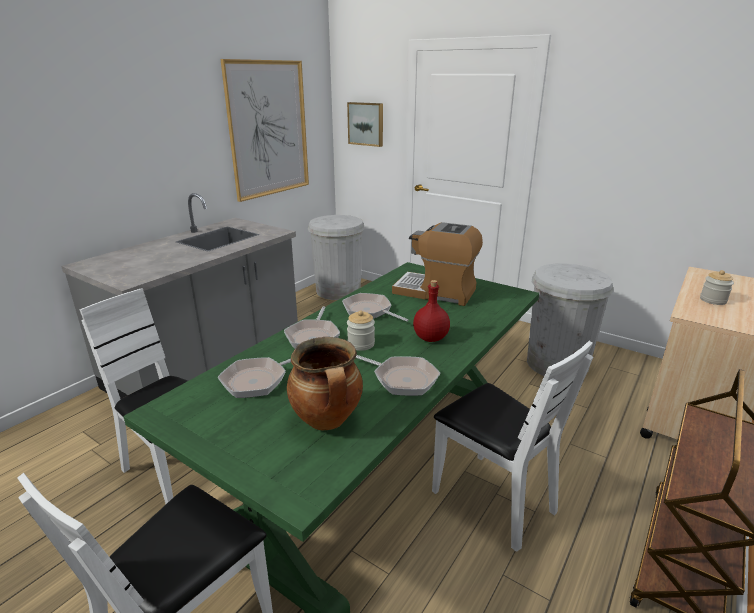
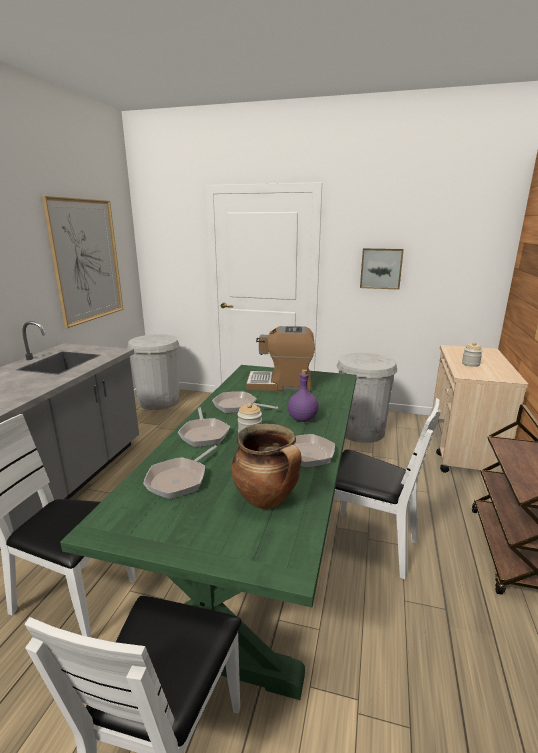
camera: 20 degrees left, 5 degrees down
picture [347,102,383,147] -> picture moved to [360,248,404,290]
red bottle [413,280,450,342] -> purple bottle [288,369,319,422]

